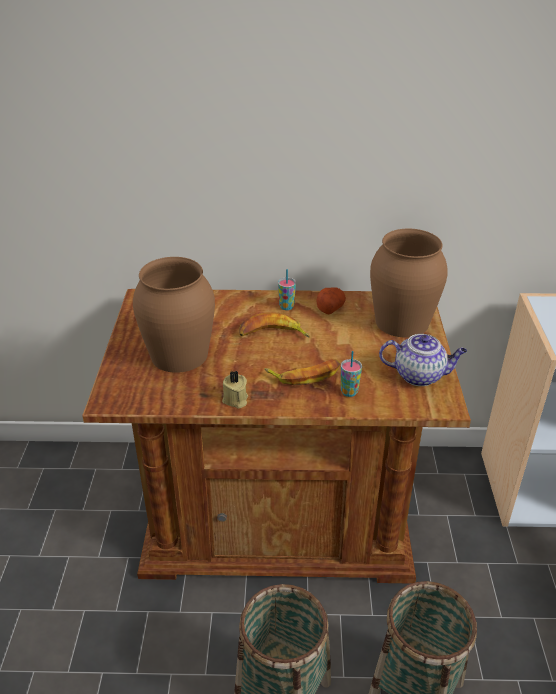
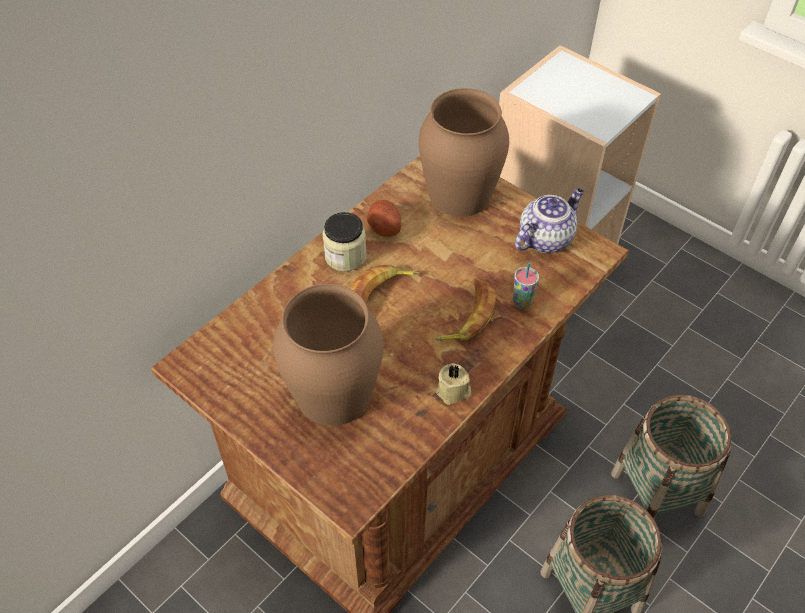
camera: 50 degrees left, 15 degrees up
cup [278,269,296,310] -> jar [323,212,367,272]

